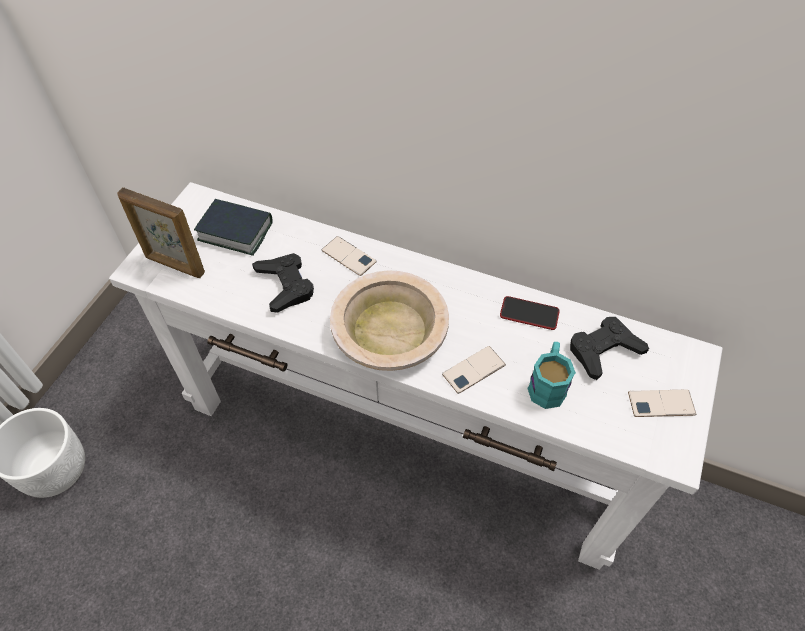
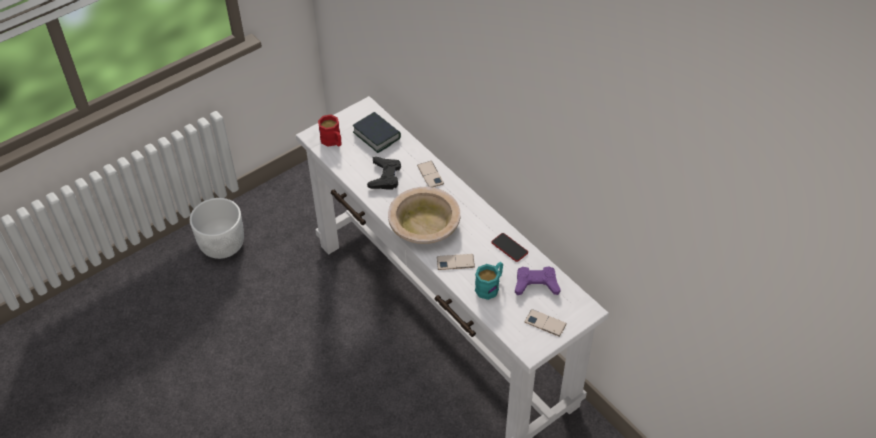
camera: 30 degrees right, 5 degrees down
picture frame [117,187,205,278] -> red mug [318,115,342,147]
black game controller [570,317,649,380] -> purple game controller [515,266,561,295]

